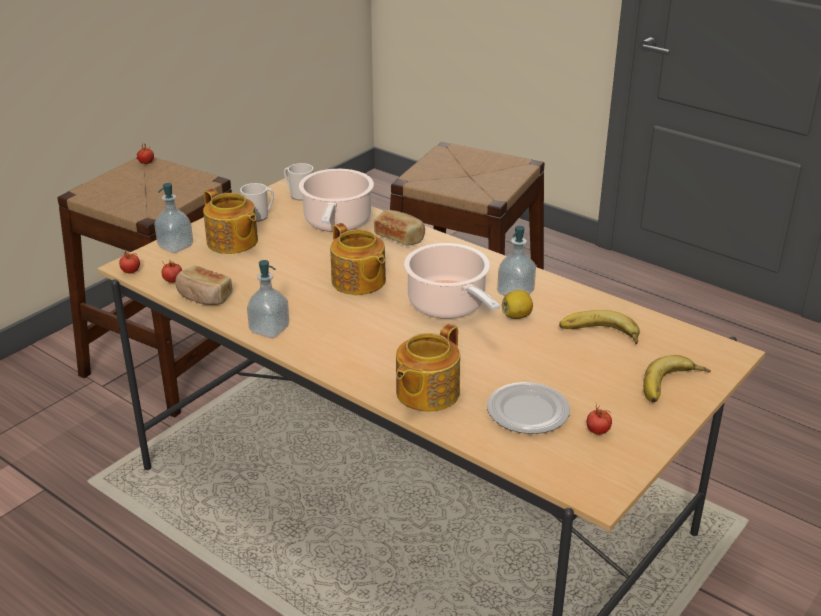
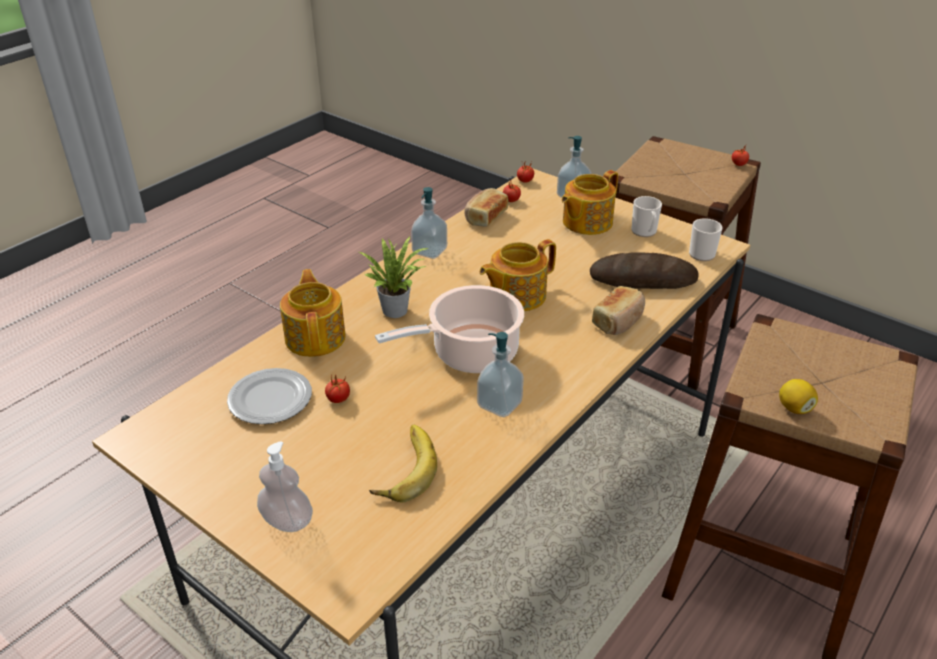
camera: 90 degrees right, 5 degrees up
cooking pot [299,169,374,232] -> bread [590,252,699,289]
teapot [396,324,460,412] -> teapot turned 45 degrees clockwise [280,269,346,357]
lemon [502,290,533,319] -> lemon moved to [779,379,818,414]
tomato [586,406,612,435] -> tomato moved to [325,375,350,403]
banana [643,355,711,402] -> soap dispenser [257,441,313,532]
none -> potted plant [359,236,428,318]

